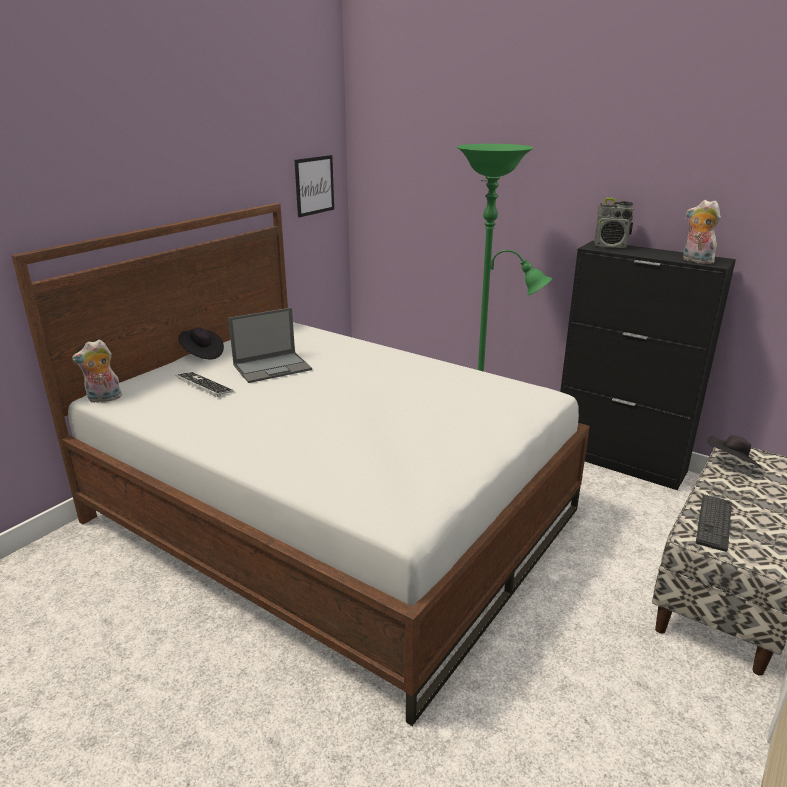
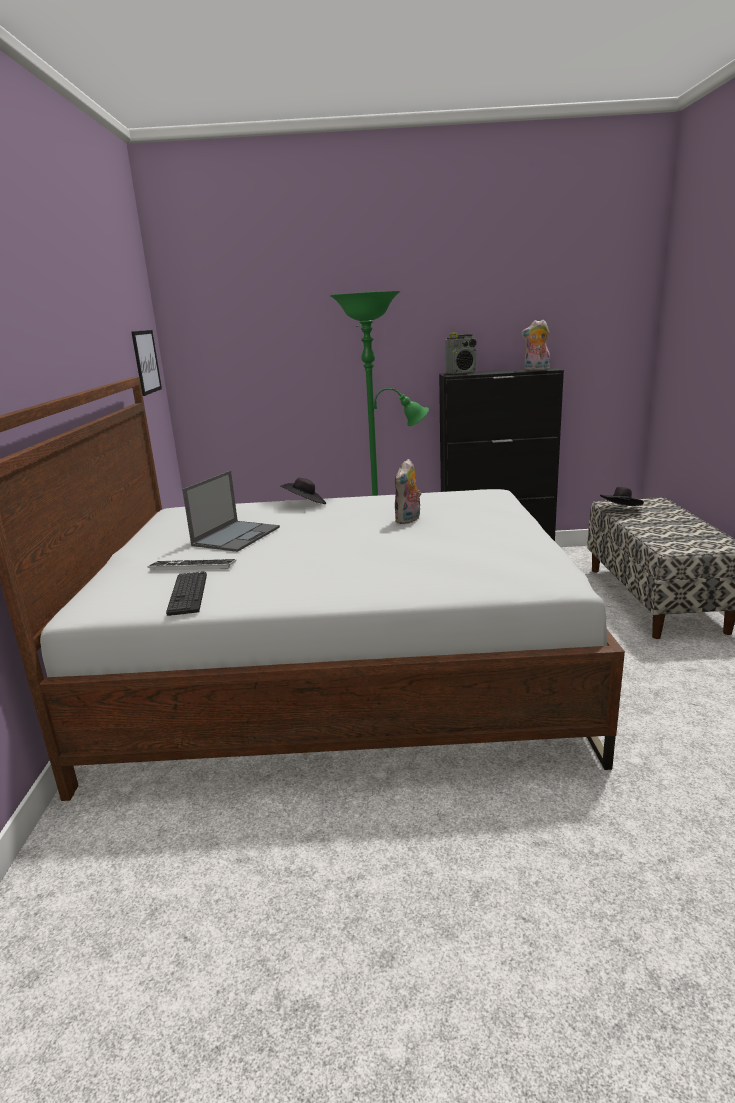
camera: 35 degrees left, 5 degrees down
plush toy [72,340,122,403] -> plush toy moved to [395,459,422,524]
black hat [179,328,224,359] -> black hat moved to [281,478,326,504]
keyboard [696,495,732,552] -> keyboard moved to [166,571,207,616]

